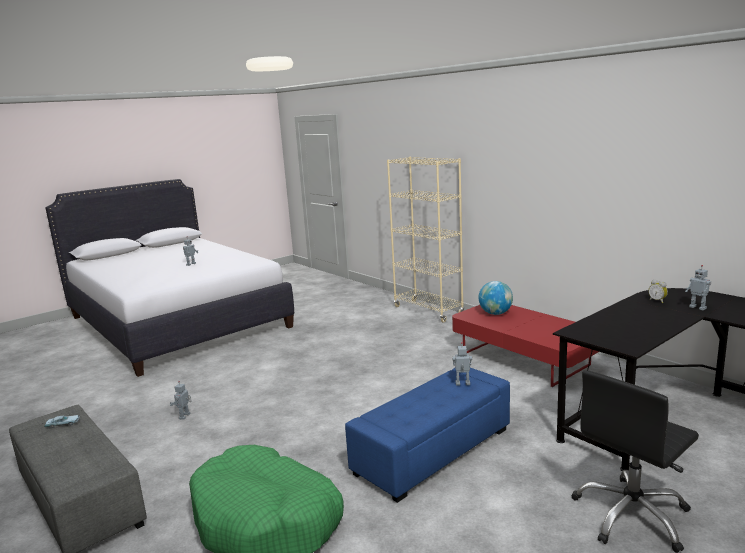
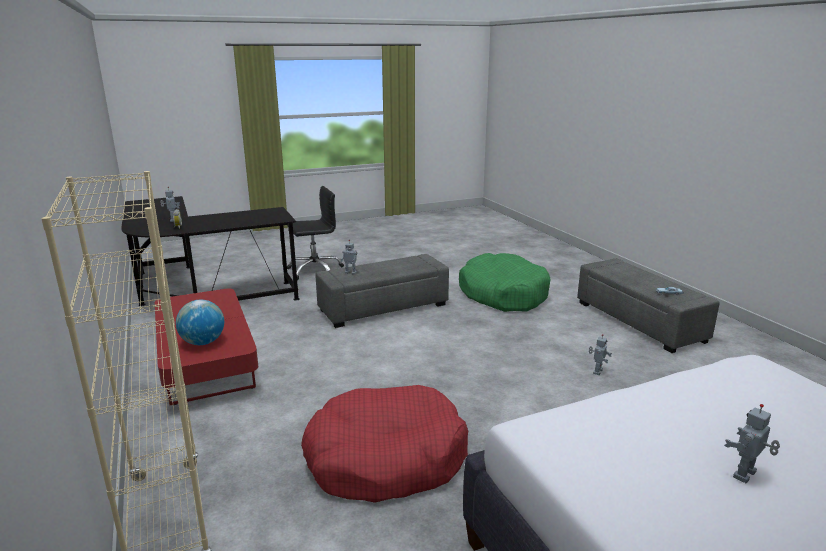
camera: 165 degrees left, 5 degrees up
blue ottoman [345,368,510,503] -> grey ottoman [315,254,449,328]
none -> red dog bed [301,385,468,502]

